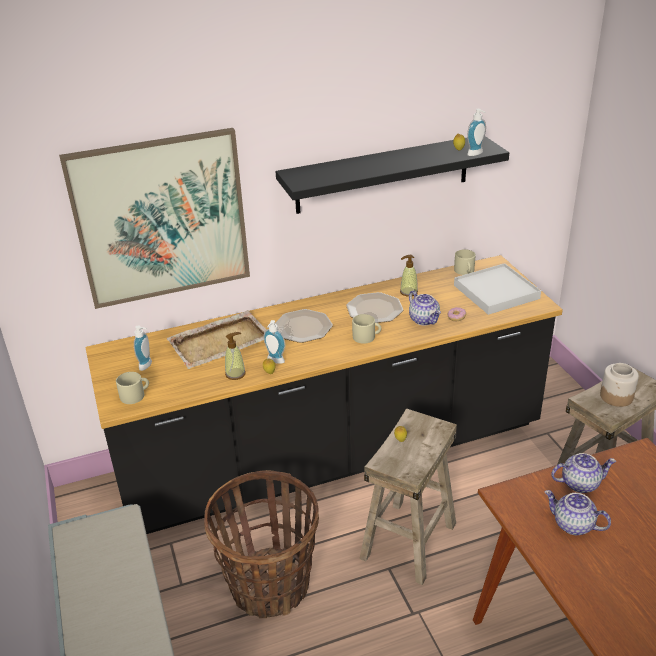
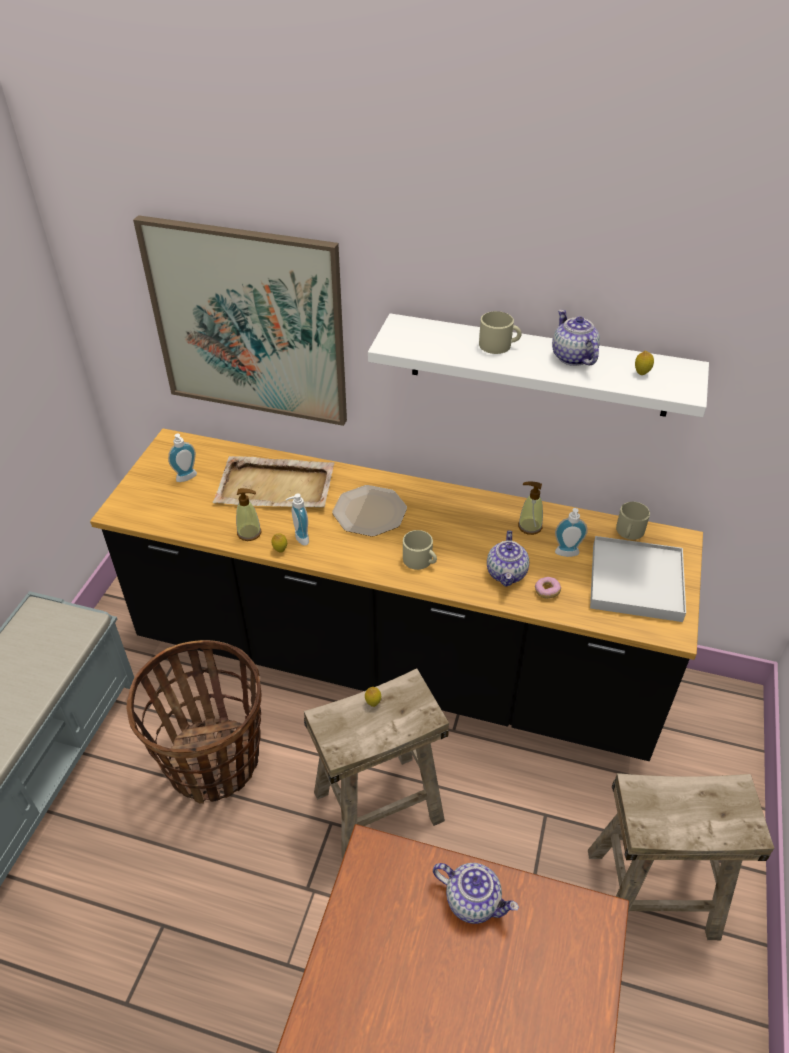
camera: 35 degrees right, 10 degrees up
beige mug [116,372,149,404] -> beige mug moved to [479,311,522,354]
black shelf [276,136,509,214] -> white shelf [368,313,709,417]
plate [346,292,403,323] -> none
soap dispenser [467,109,486,156] -> soap dispenser moved to [555,508,588,557]
teapot [545,490,611,535] -> teapot moved to [552,310,600,366]
jar [600,363,639,407] -> none

